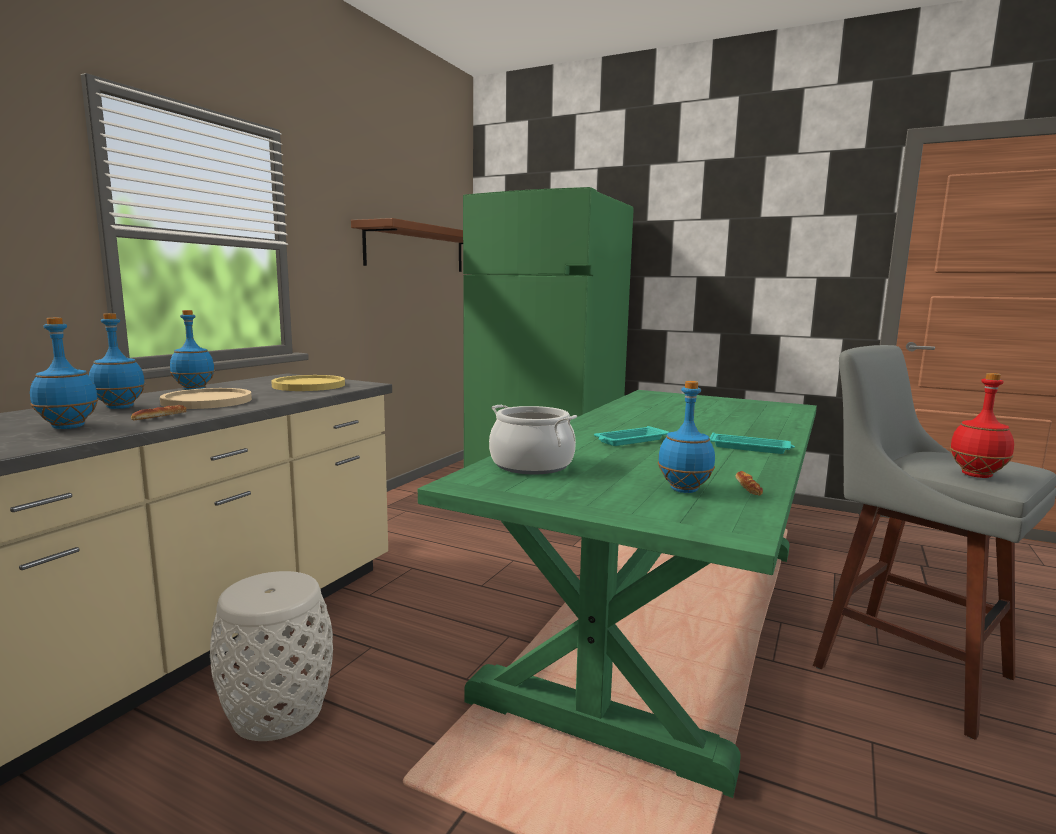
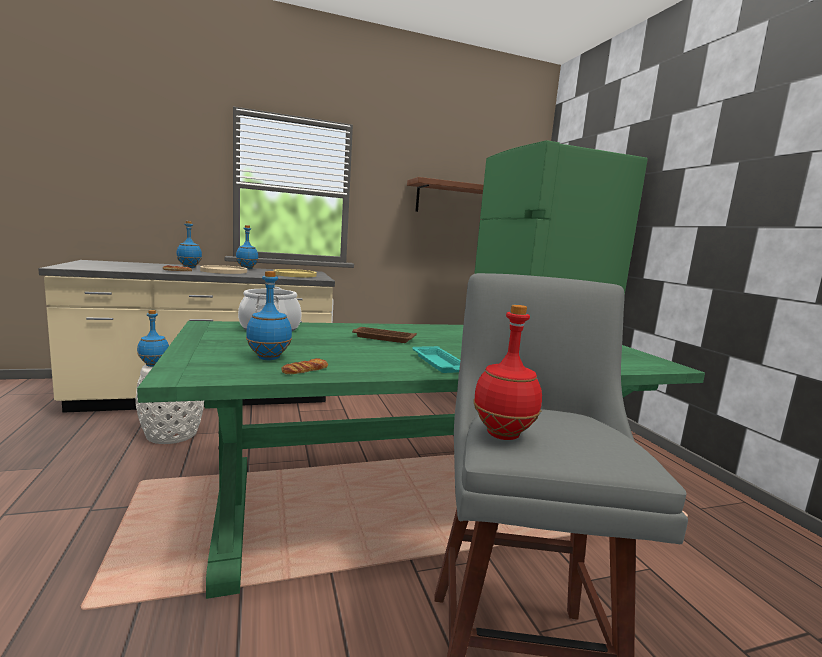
camera: 45 degrees right, 0 degrees up
blue bottle [30,318,98,429] -> blue bottle moved to [137,310,169,367]
turquoise tray [594,426,669,446] -> brown tray [352,327,417,343]

